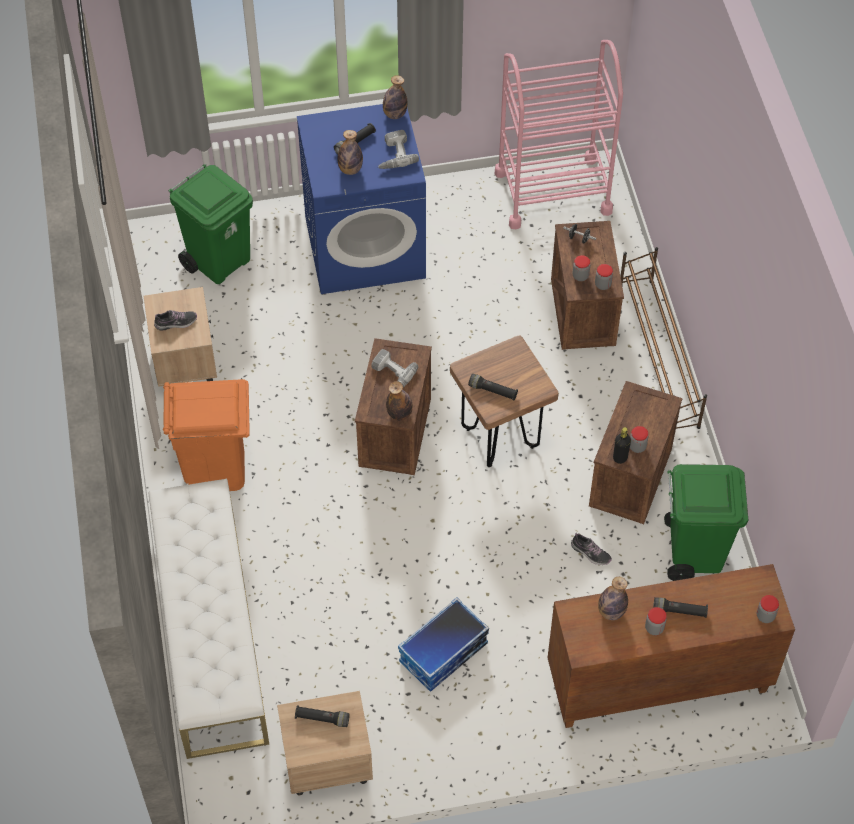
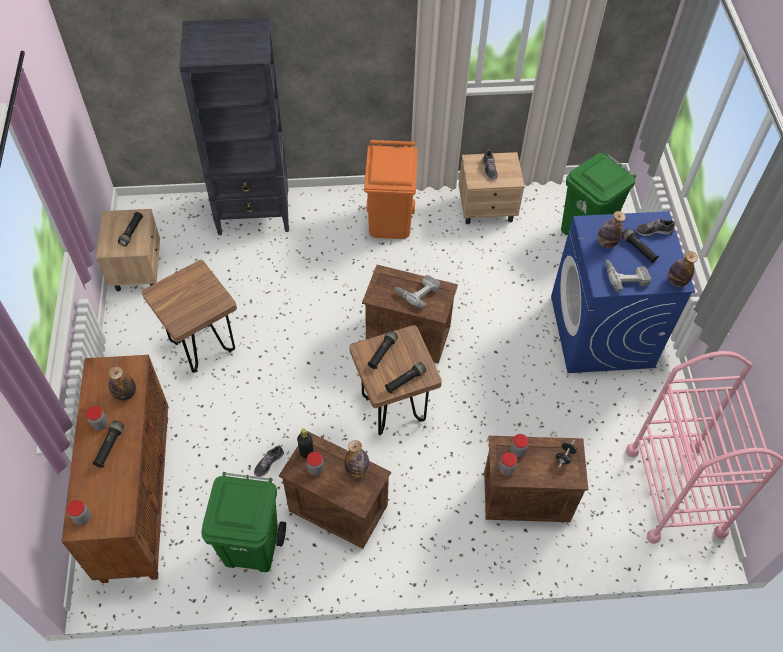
camera: 95 degrees right, 0 degrees up
white bench [149,479,269,759] -> black bookcase [179,18,289,235]
bottle [386,381,413,421] -> bottle moved to [344,440,369,478]
storage box [398,597,489,692] -> brown stool [142,260,237,373]
brown shoe rack [620,247,707,429] -> none
none -> black flashlight [385,362,426,394]
none -> shoe [636,218,675,236]

